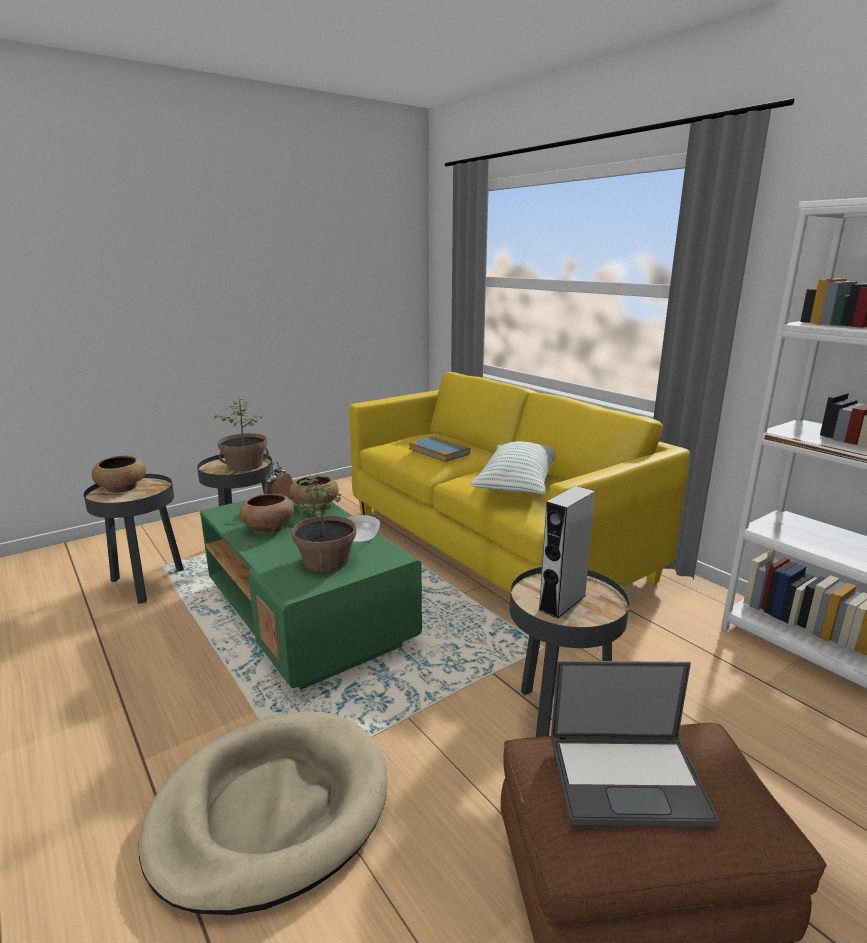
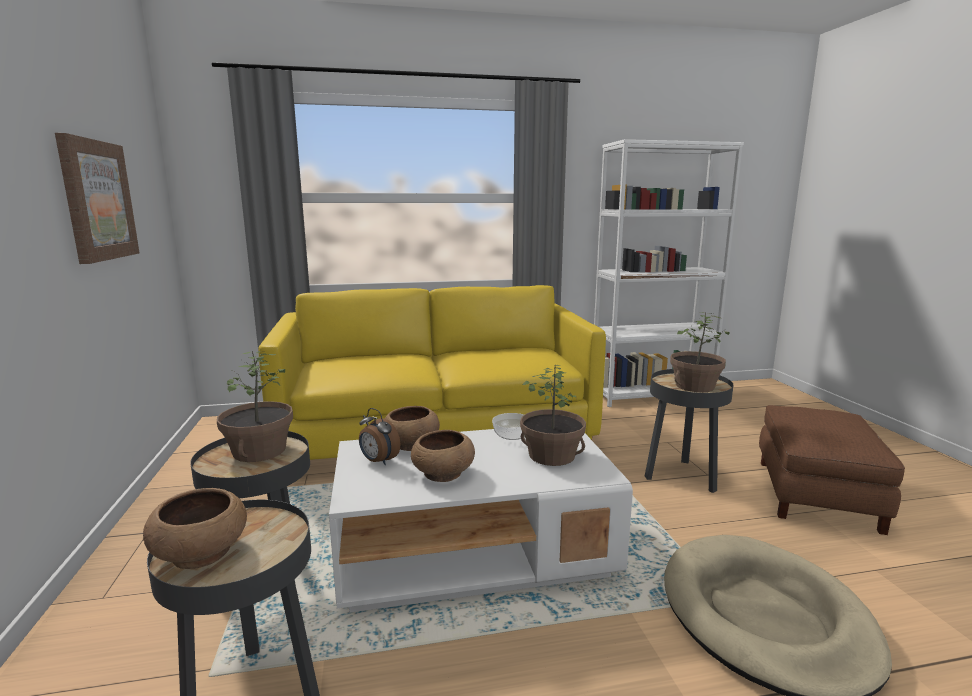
camera: 65 degrees left, 5 degrees down
green coffee table [200,500,422,690] -> white coffee table [329,429,633,613]
book [409,436,470,462] -> none
pillow [470,441,555,495] -> none
grey speaker [539,486,595,619] -> potted plant [670,312,730,392]
laptop [551,661,720,827] -> none
none -> picture [55,133,140,264]

